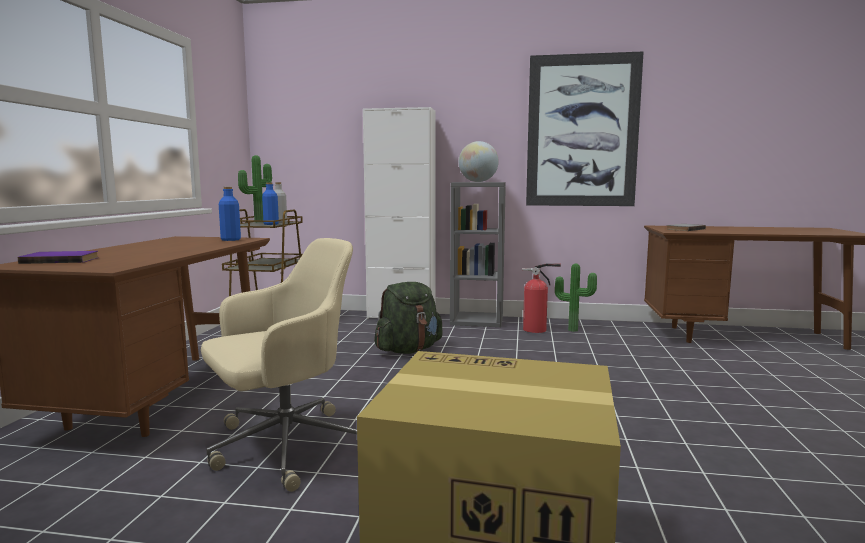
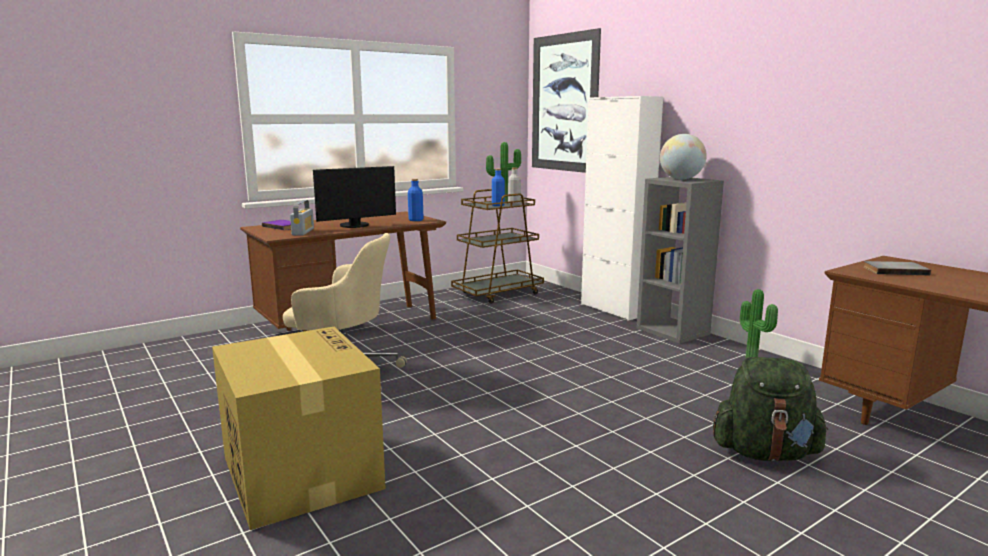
camera: 45 degrees right, 5 degrees up
green backpack [374,282,443,354] -> green backpack moved to [713,357,828,461]
fire extinguisher [522,263,561,333] -> none
picture [526,51,644,206] -> picture moved to [532,28,601,173]
none -> radio [290,200,314,235]
none -> monitor [313,166,396,228]

